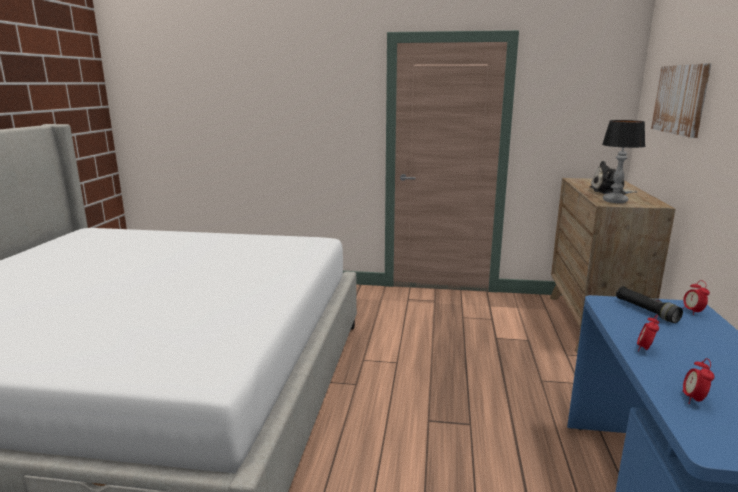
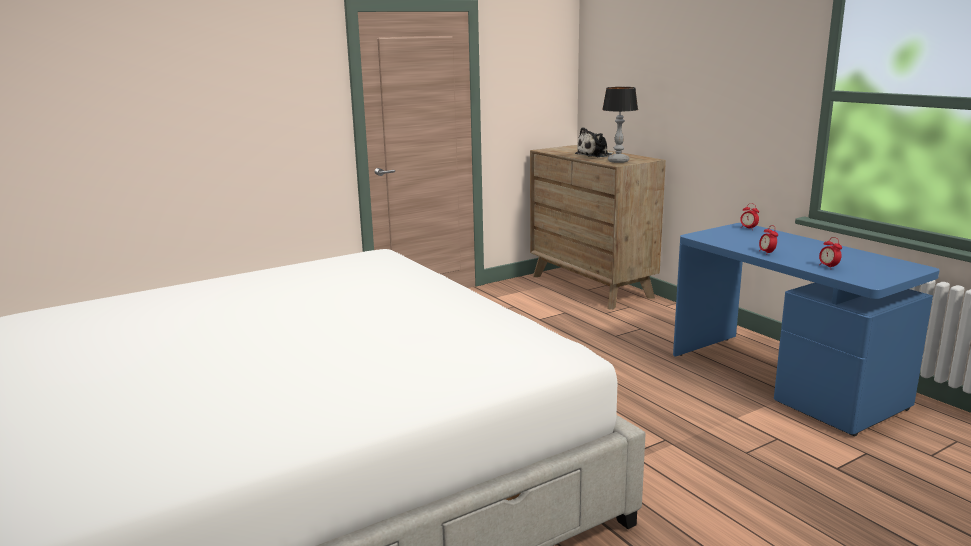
camera: 40 degrees left, 0 degrees up
black flashlight [616,286,683,323] -> none
picture [651,63,711,138] -> none

